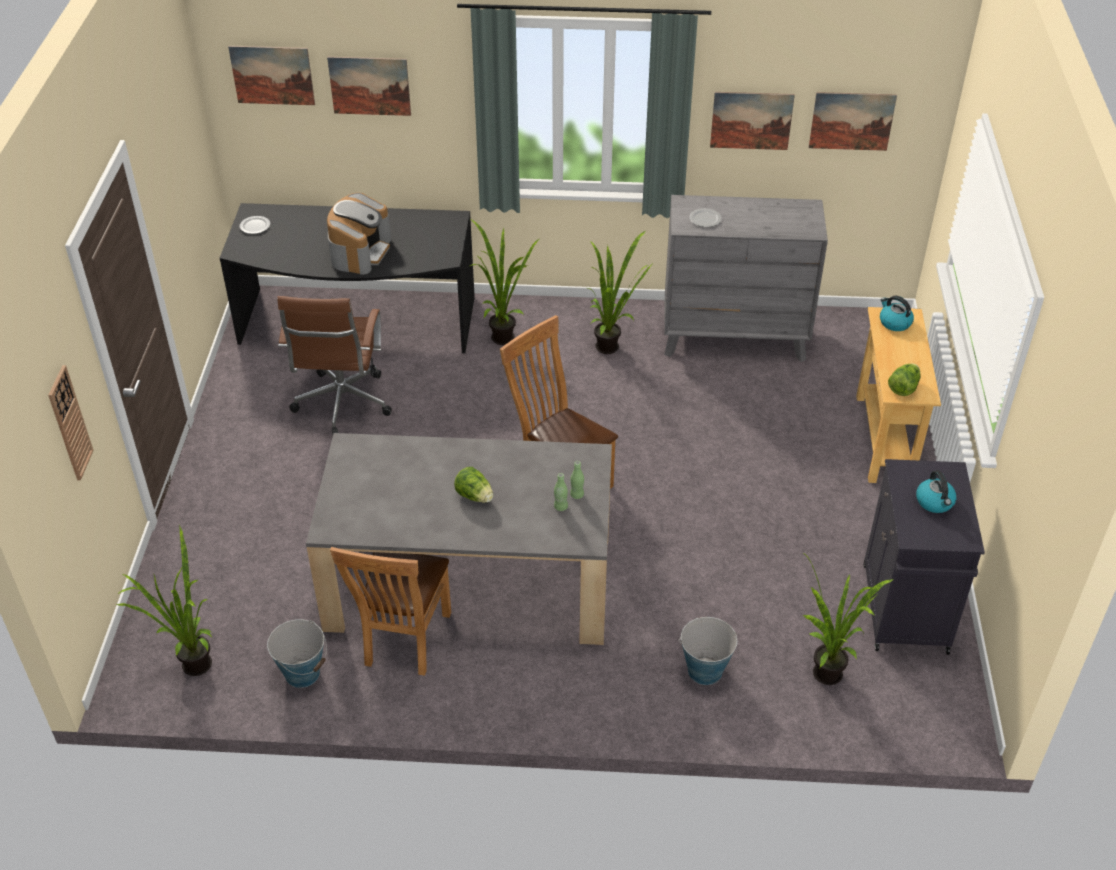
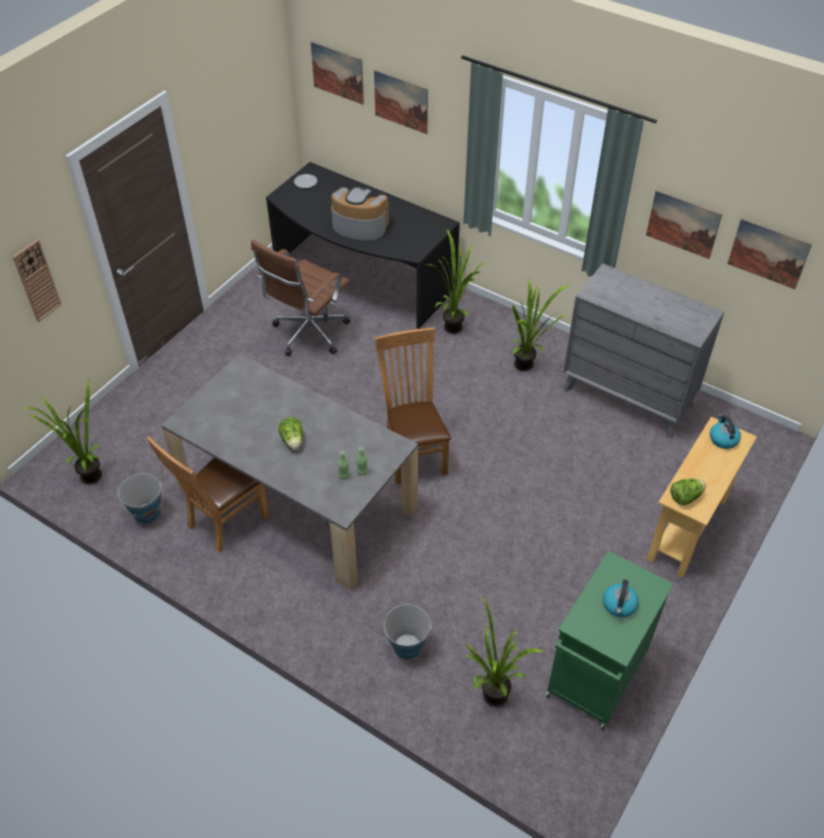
camera: 30 degrees right, 5 degrees up
coffee machine [327,193,391,275] -> coffee machine turned 120 degrees counterclockwise [331,187,389,240]
plate [690,208,722,227] -> none
black cabinet [864,459,985,655] -> green cabinet [546,550,674,730]

